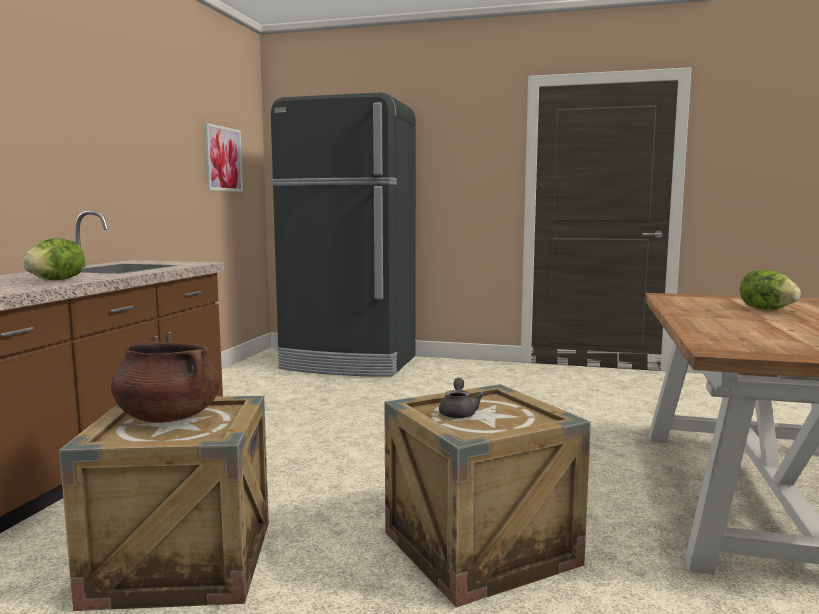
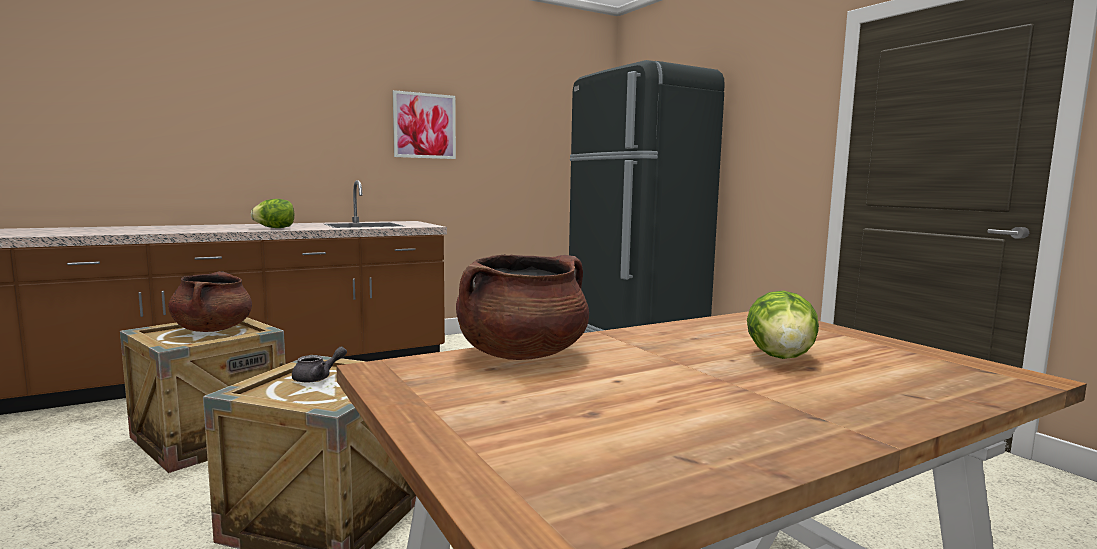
camera: 45 degrees right, 0 degrees up
picture [204,123,243,192] -> picture moved to [393,90,456,159]
none -> brown cooking pot [456,254,589,360]

